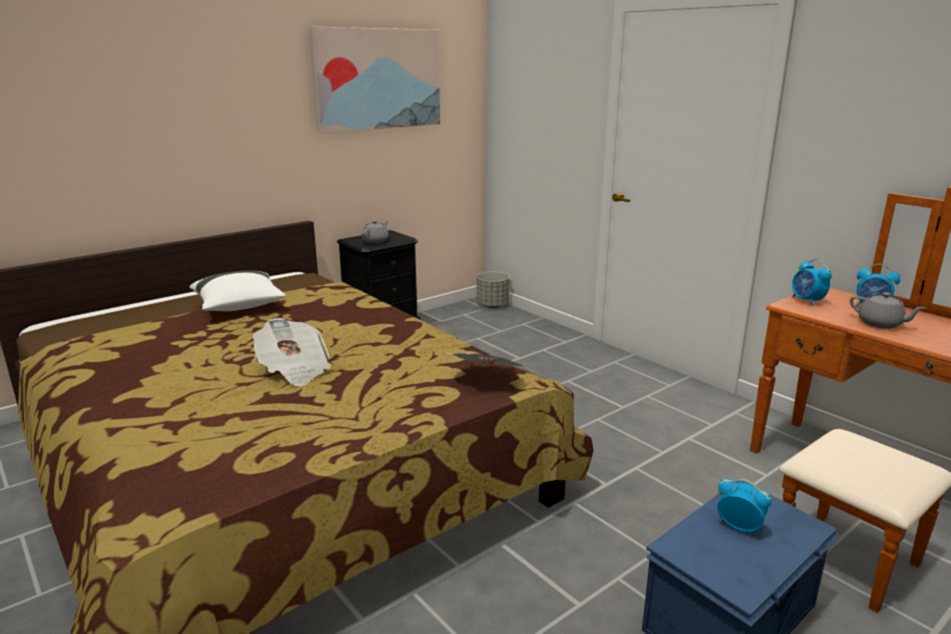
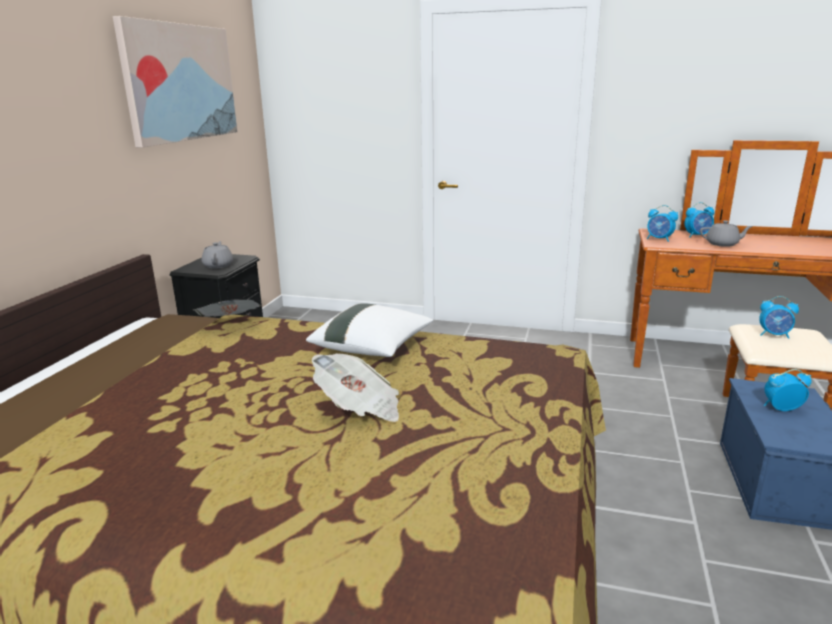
camera: 35 degrees left, 0 degrees up
white pillow [189,270,286,311] -> white pillow moved to [306,303,434,357]
newspaper [448,353,523,367] -> newspaper moved to [193,299,261,317]
grey planter [477,272,510,308] -> none
none -> alarm clock [759,296,799,339]

